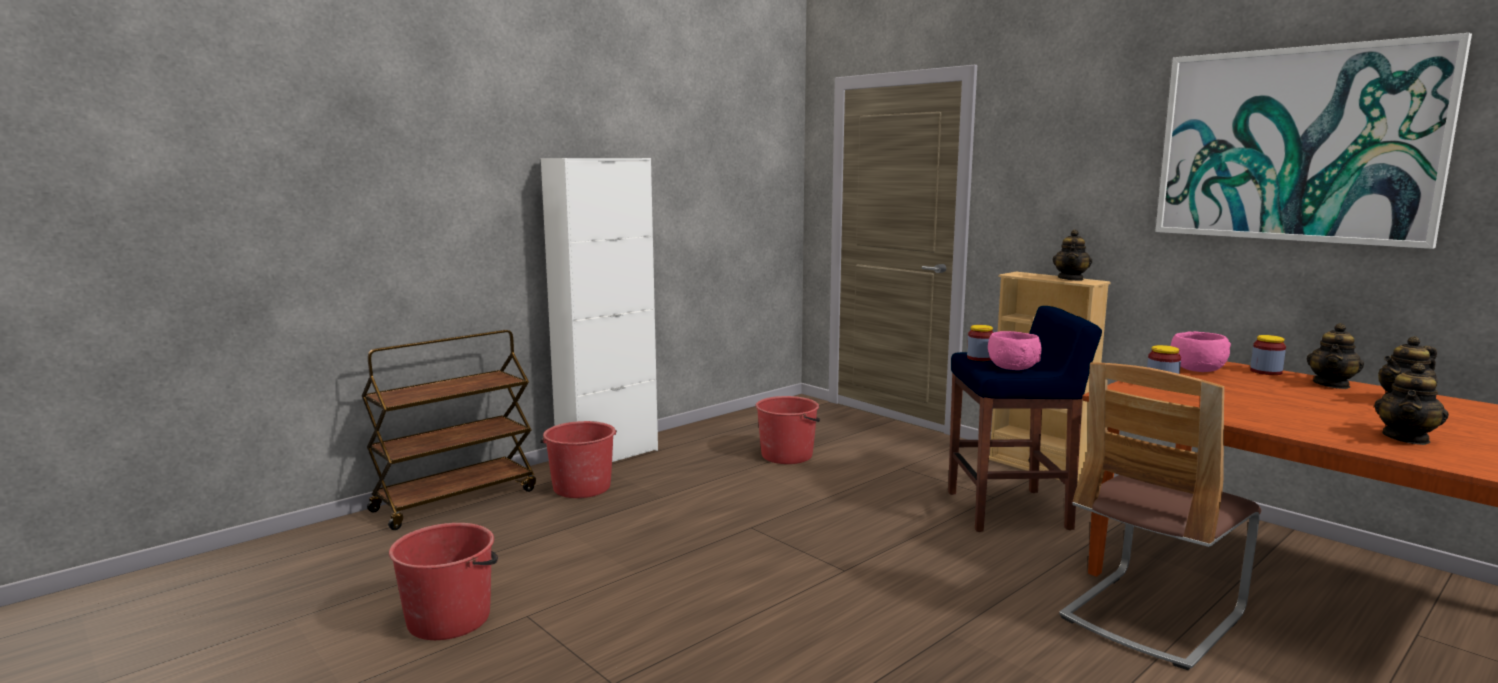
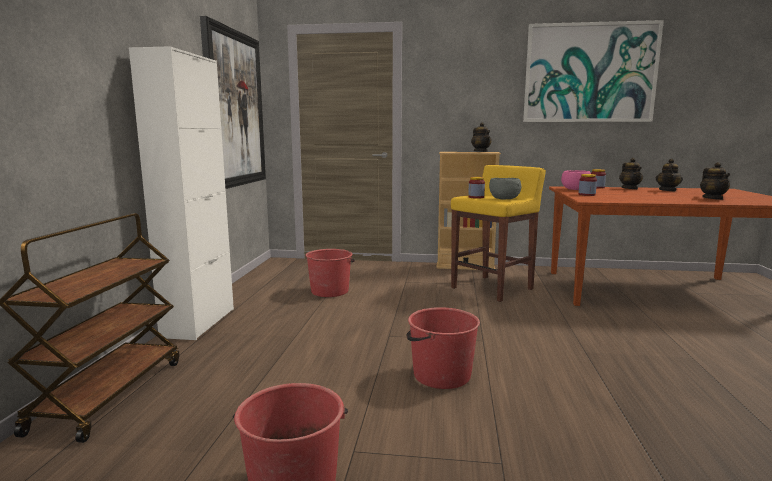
camera: 40 degrees left, 0 degrees up
red bucket [540,421,617,498] -> red bucket moved to [406,307,480,389]
blue stool [948,306,1102,532] -> yellow stool [451,165,546,302]
pink bowl [988,331,1042,370] -> grey bowl [489,178,521,199]
chair [1059,362,1261,671] -> none
none -> picture [200,16,266,189]

